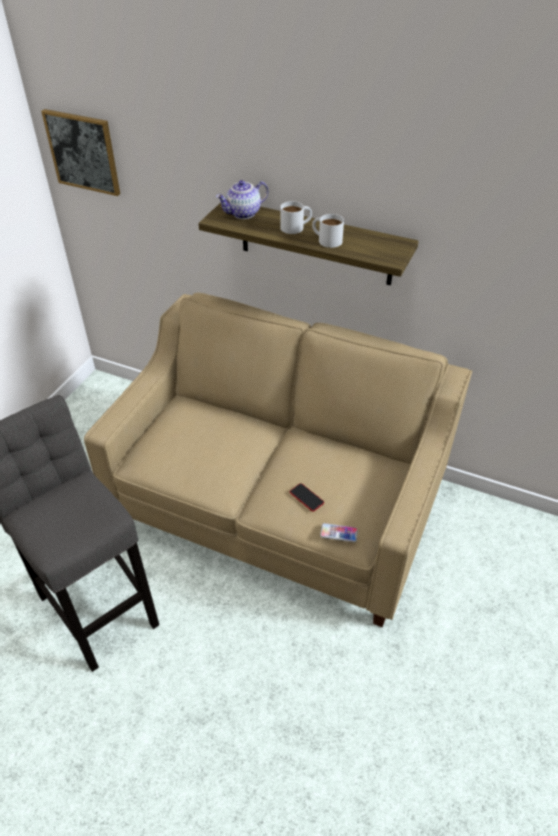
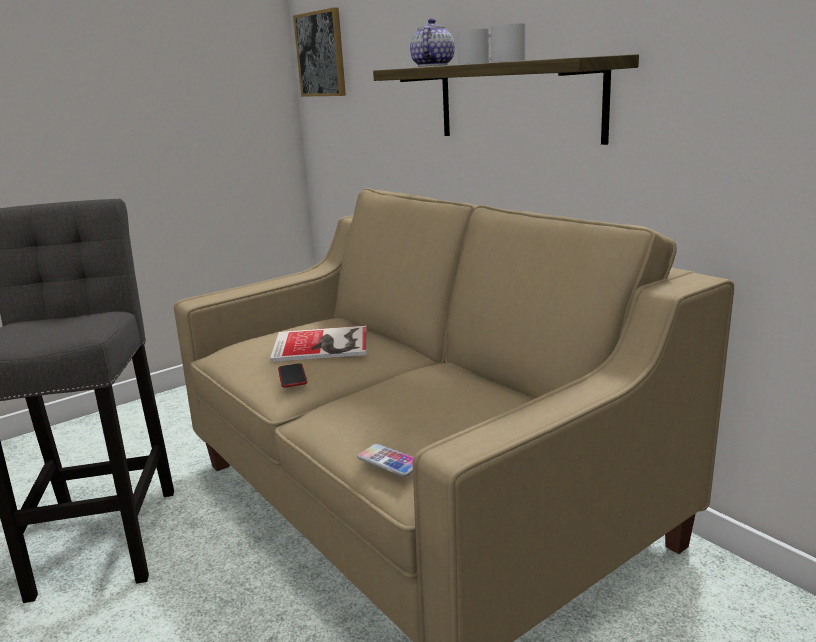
camera: 30 degrees right, 25 degrees down
teapot [216,180,268,219] -> teapot turned 105 degrees clockwise [410,19,455,67]
phone [290,483,324,512] -> phone moved to [278,363,307,387]
none -> book [270,326,366,362]

